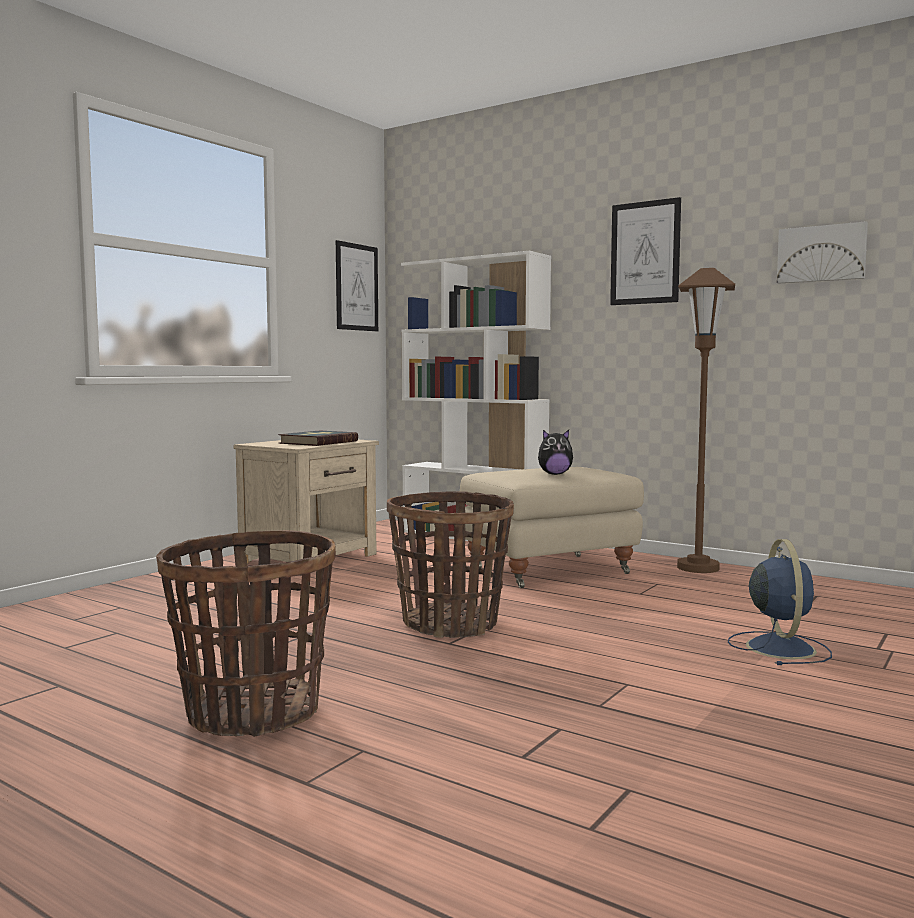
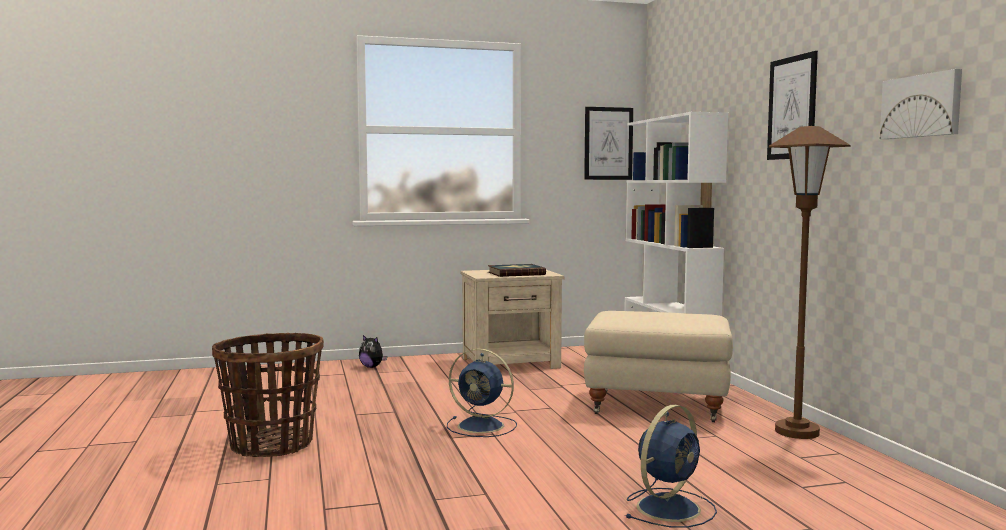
camera: 40 degrees right, 0 degrees up
basket [387,492,514,638] -> blue fan [447,348,517,437]
plush toy [538,430,573,475] -> plush toy moved to [359,335,387,368]

